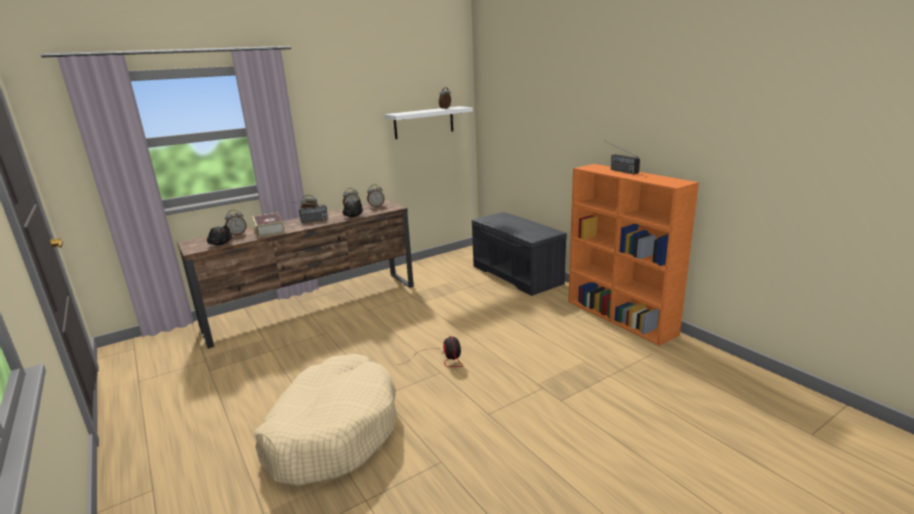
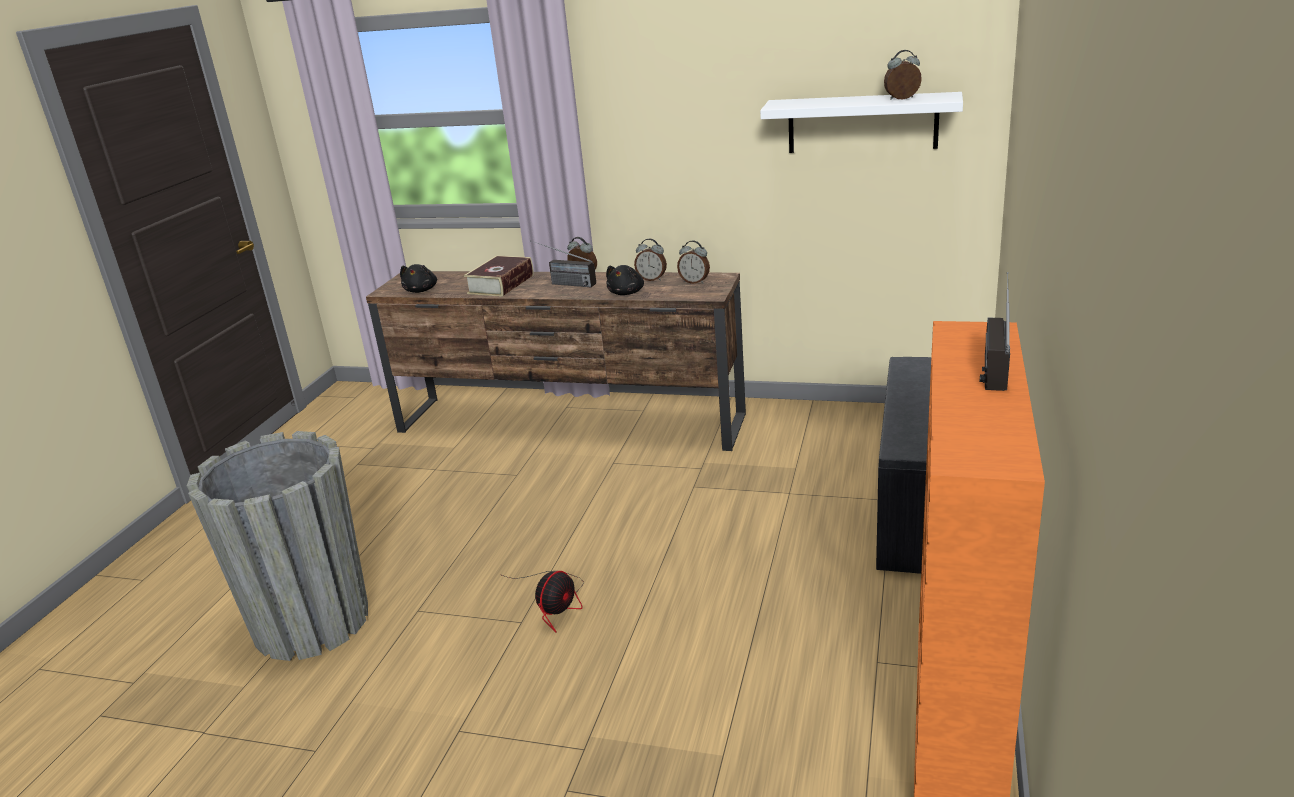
camera: 50 degrees right, 5 degrees up
alarm clock [225,210,247,235] -> none
beige dog bed [255,354,396,486] -> grey planter [187,431,368,661]

